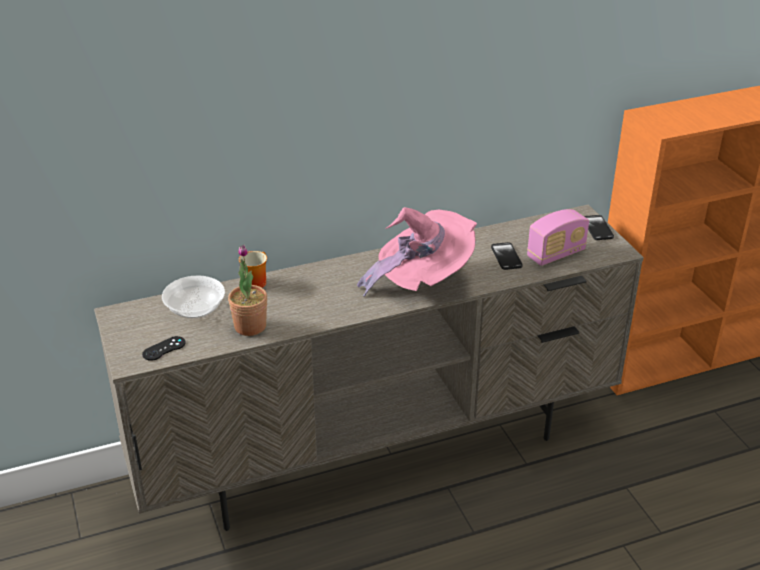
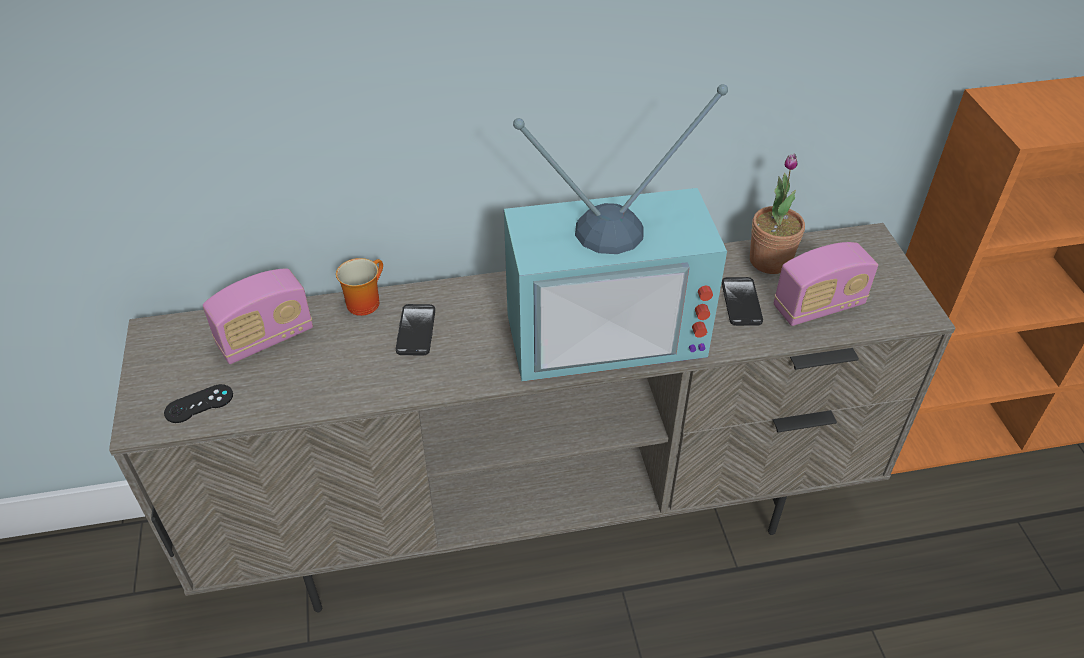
camera: 10 degrees right, 10 degrees up
bowl [162,276,225,318] -> radio [203,268,313,364]
potted plant [228,245,267,336] -> potted plant moved to [750,154,805,274]
pink hat [357,207,477,297] -> television [504,84,728,381]
phone [584,215,614,240] -> phone moved to [396,304,435,356]

